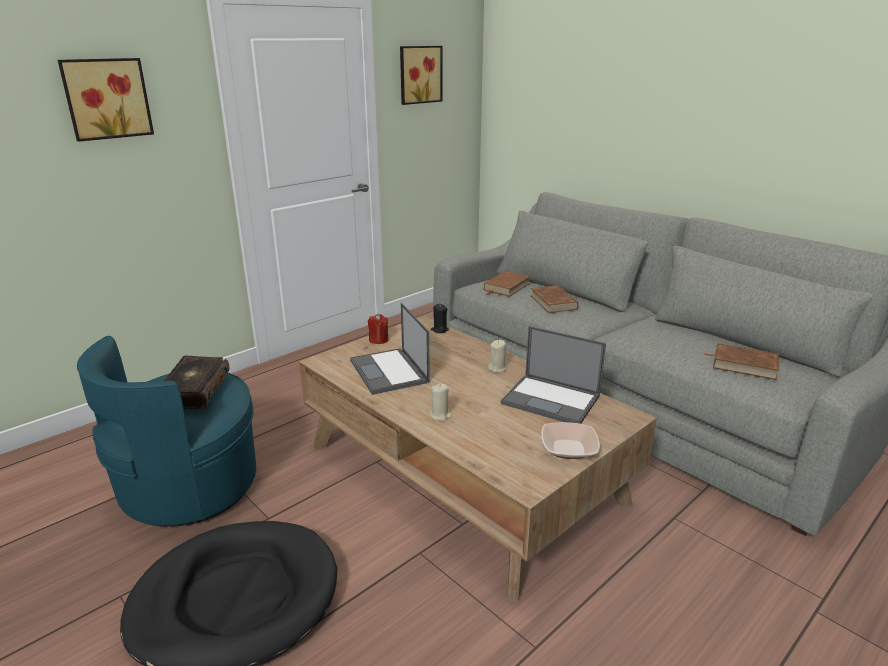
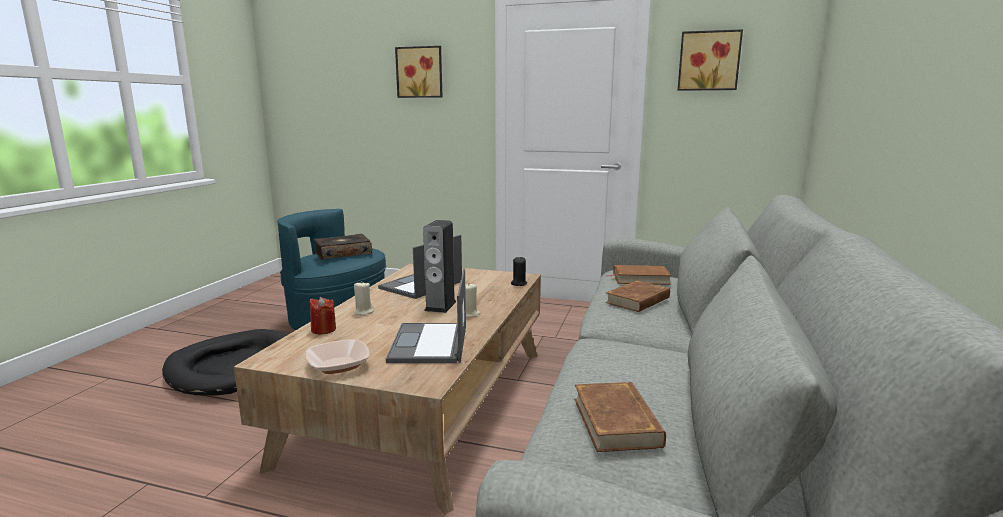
camera: 60 degrees right, 10 degrees down
red candle [368,314,388,344] -> red candle moved to [309,297,336,334]
none -> speaker [423,220,456,313]

